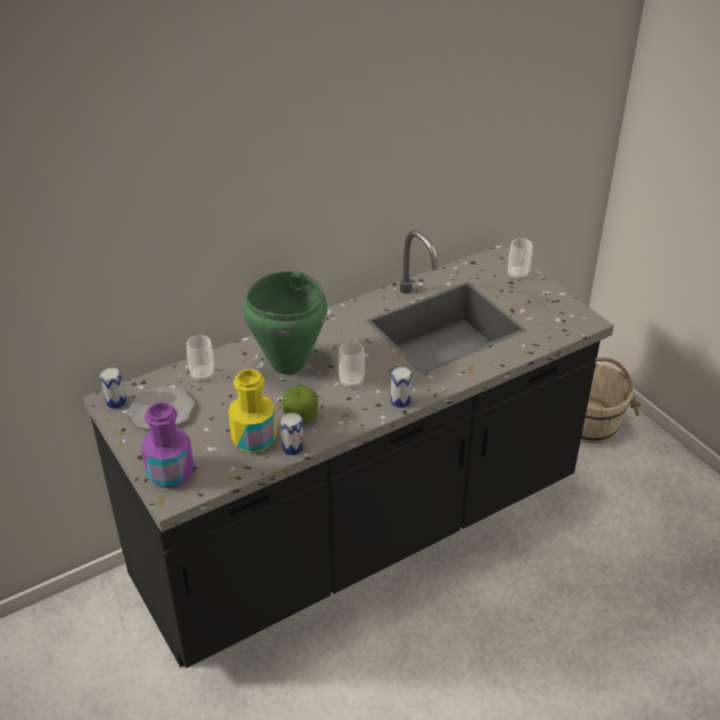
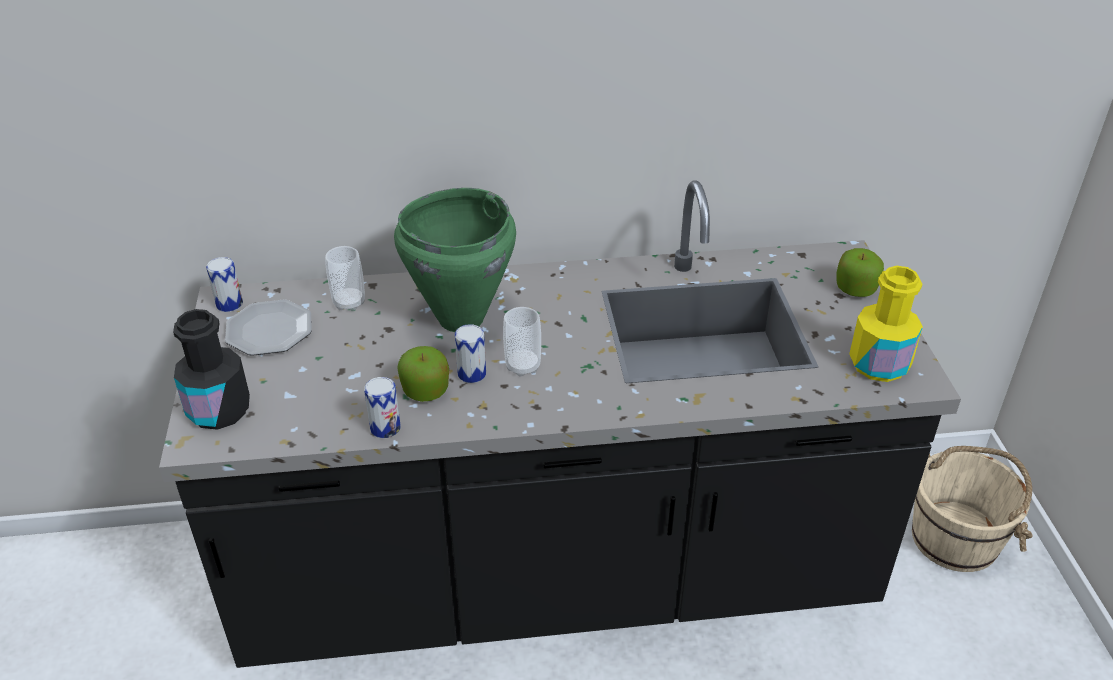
camera: 25 degrees right, 0 degrees up
purple bottle [141,402,194,488] -> black bottle [173,309,250,430]
yellow bottle [228,369,277,453] -> yellow bottle moved to [849,266,923,382]
can [391,367,412,408] -> can moved to [455,324,486,383]
cup [508,238,533,281] -> apple [837,248,884,297]

